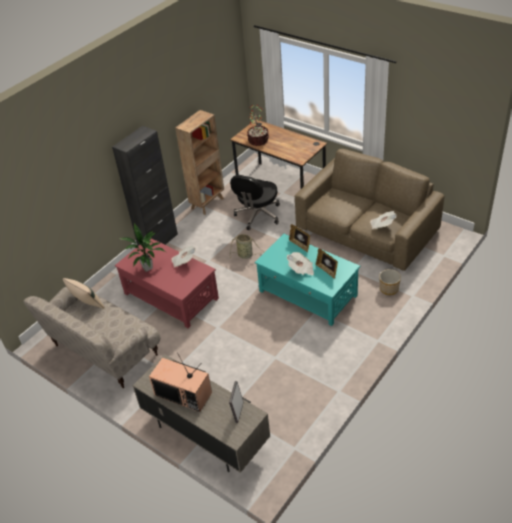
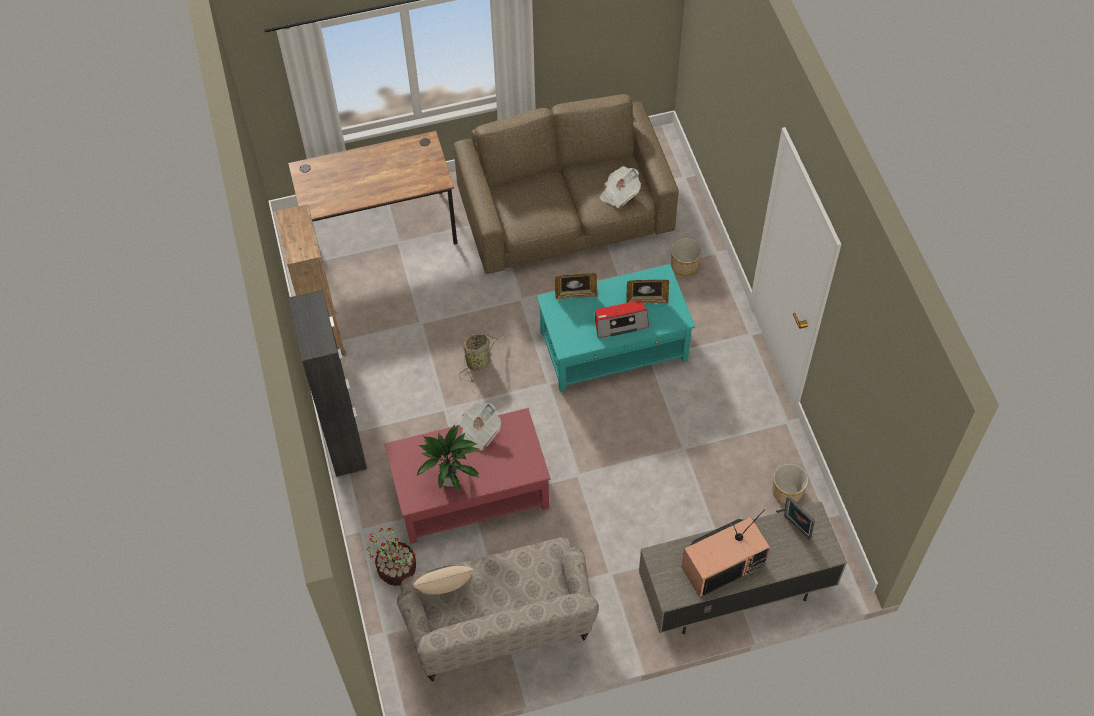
camera: 55 degrees left, 15 degrees up
black office chair [230,175,280,230] -> none
potted plant [247,105,269,146] -> potted plant moved to [366,527,416,586]
newspaper [287,252,314,275] -> radio [595,300,649,338]
none -> planter [772,464,808,504]

